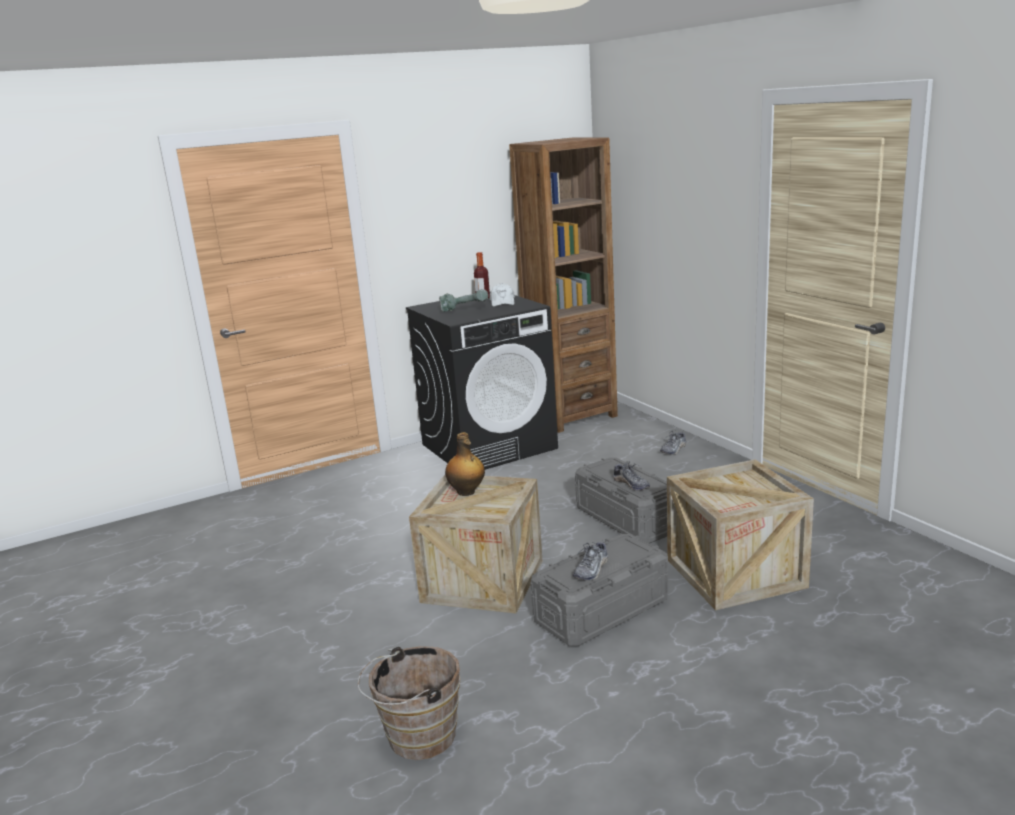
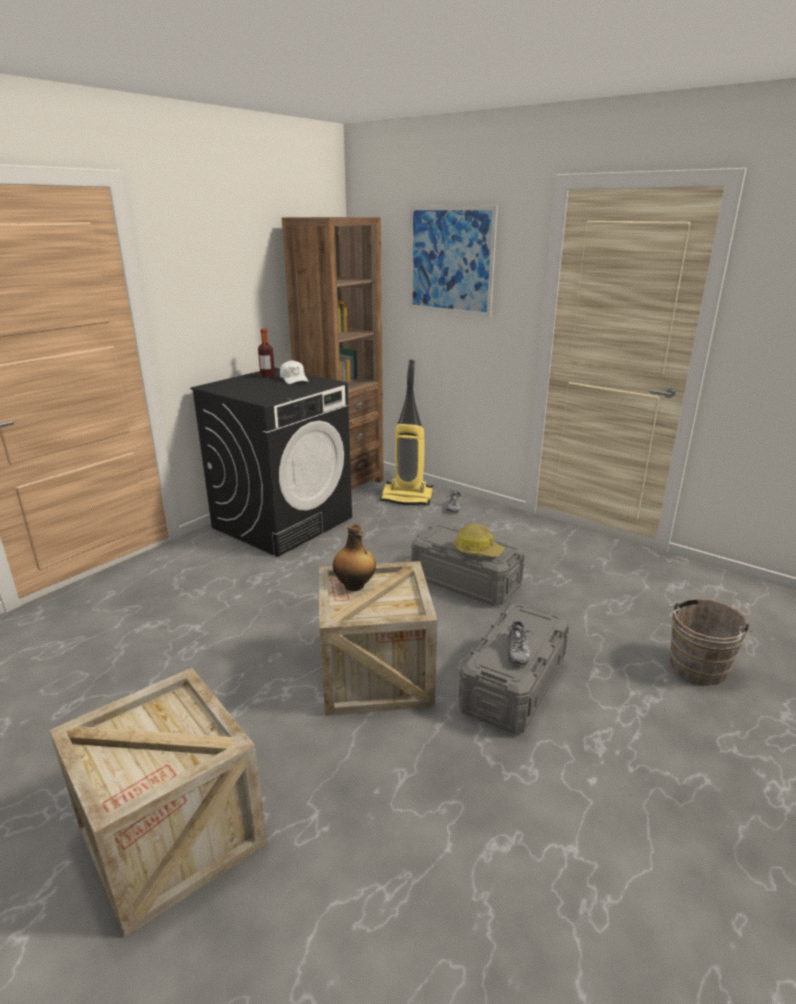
camera: 25 degrees left, 5 degrees up
brown bucket [358,646,460,760] -> brown bucket moved to [668,598,752,685]
power drill [439,289,489,312] -> none
shoe [613,462,650,490] -> hard hat [454,523,504,557]
crate [667,459,814,610] -> crate moved to [49,668,268,938]
none -> vacuum cleaner [380,360,433,505]
none -> picture [409,206,498,317]

